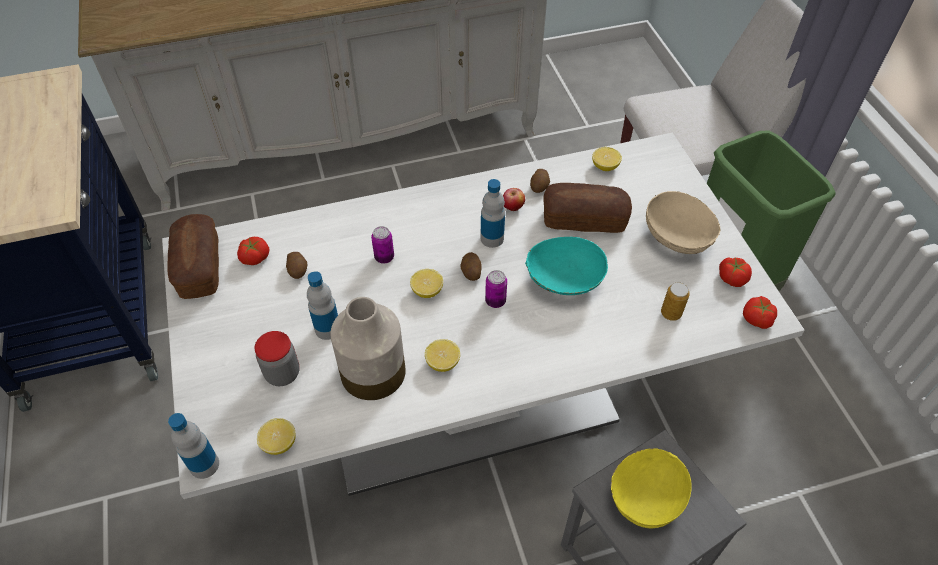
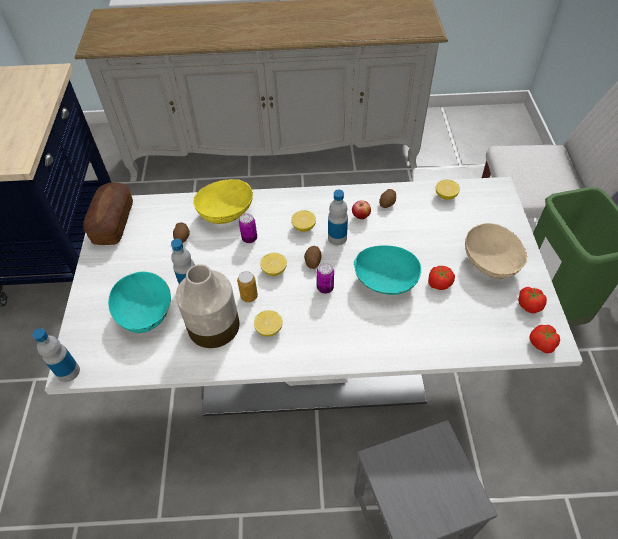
camera: 15 degrees right, 0 degrees up
tomato [237,237,269,265] -> tomato moved to [428,266,455,290]
jar [254,331,300,386] -> turquoise bowl [108,272,171,333]
lemon [257,418,296,455] -> lemon moved to [291,210,316,232]
bread [543,183,632,233] -> none
yellow bowl [611,448,692,528] -> yellow bowl moved to [193,179,253,224]
can [661,282,690,321] -> can moved to [237,271,258,302]

